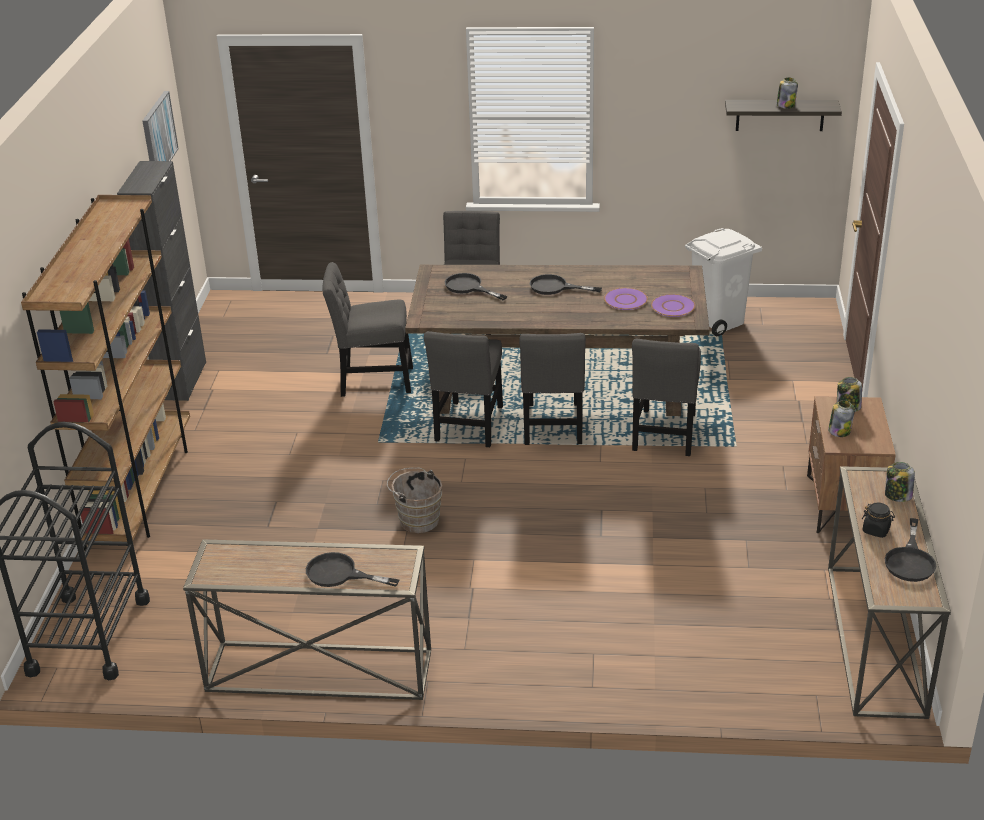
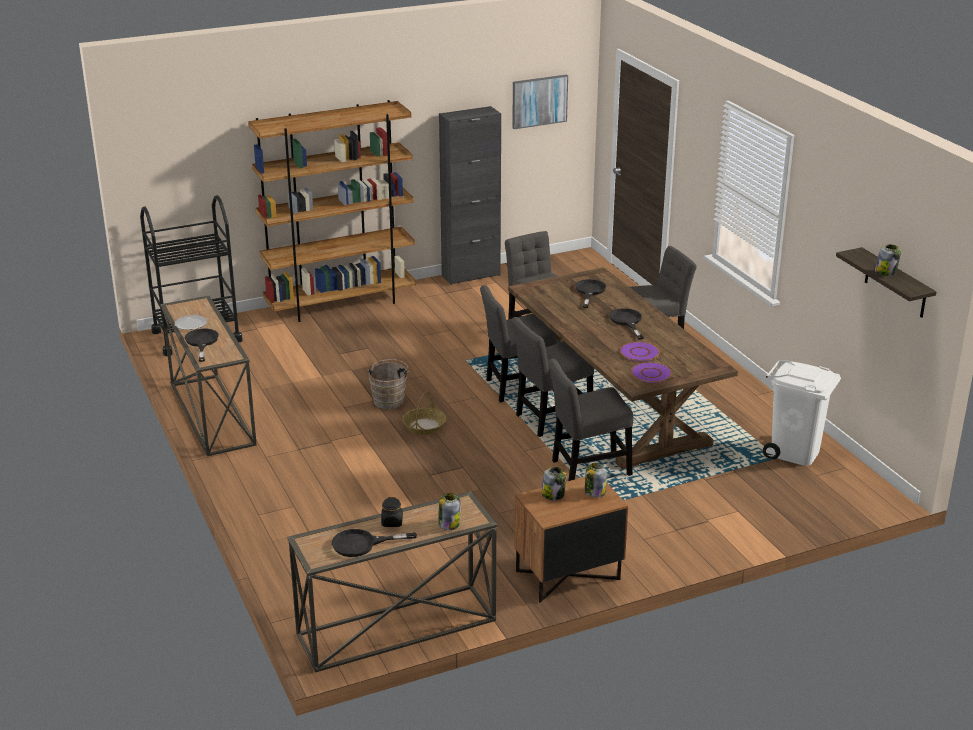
camera: 60 degrees right, 5 degrees down
none -> plate [175,315,207,330]
none -> basket [402,391,446,435]

